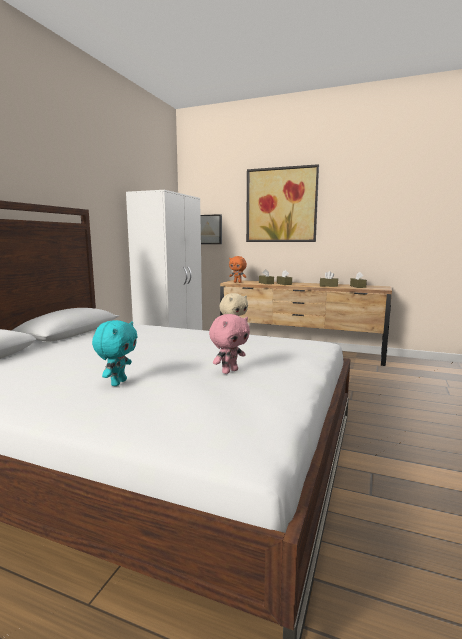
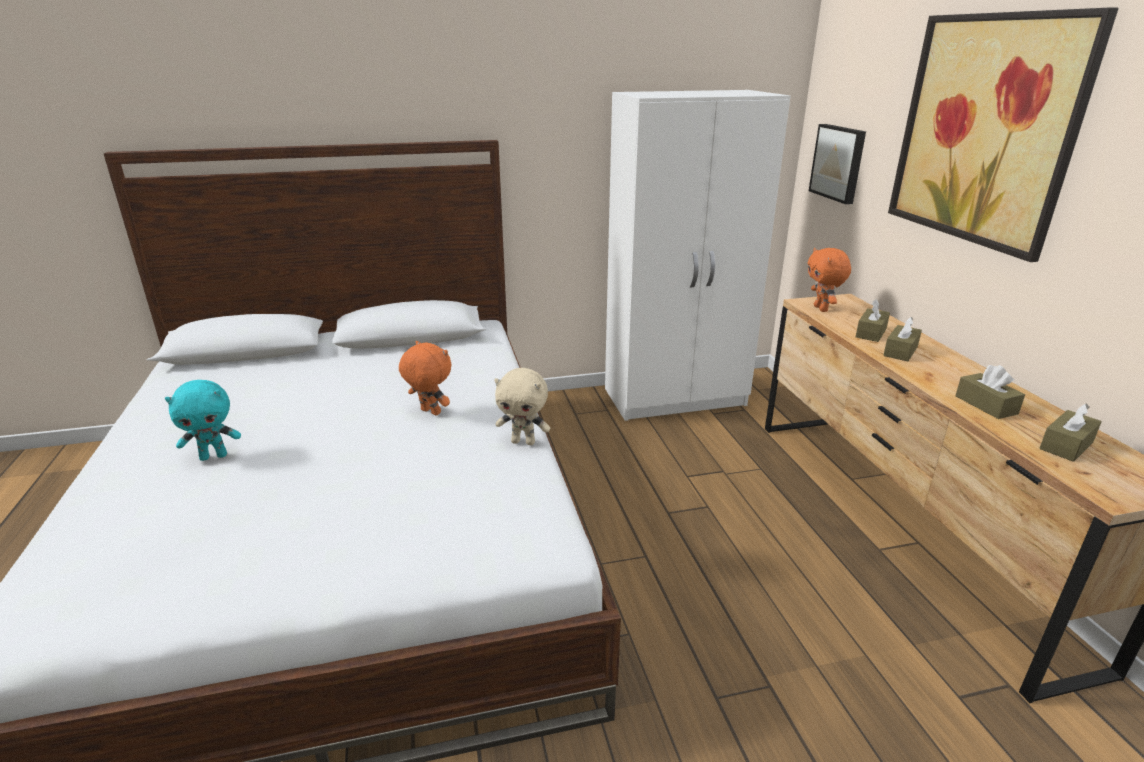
camera: 55 degrees right, 15 degrees up
pink plush toy [209,314,250,374] -> none
none -> orange plush toy [399,341,451,416]

